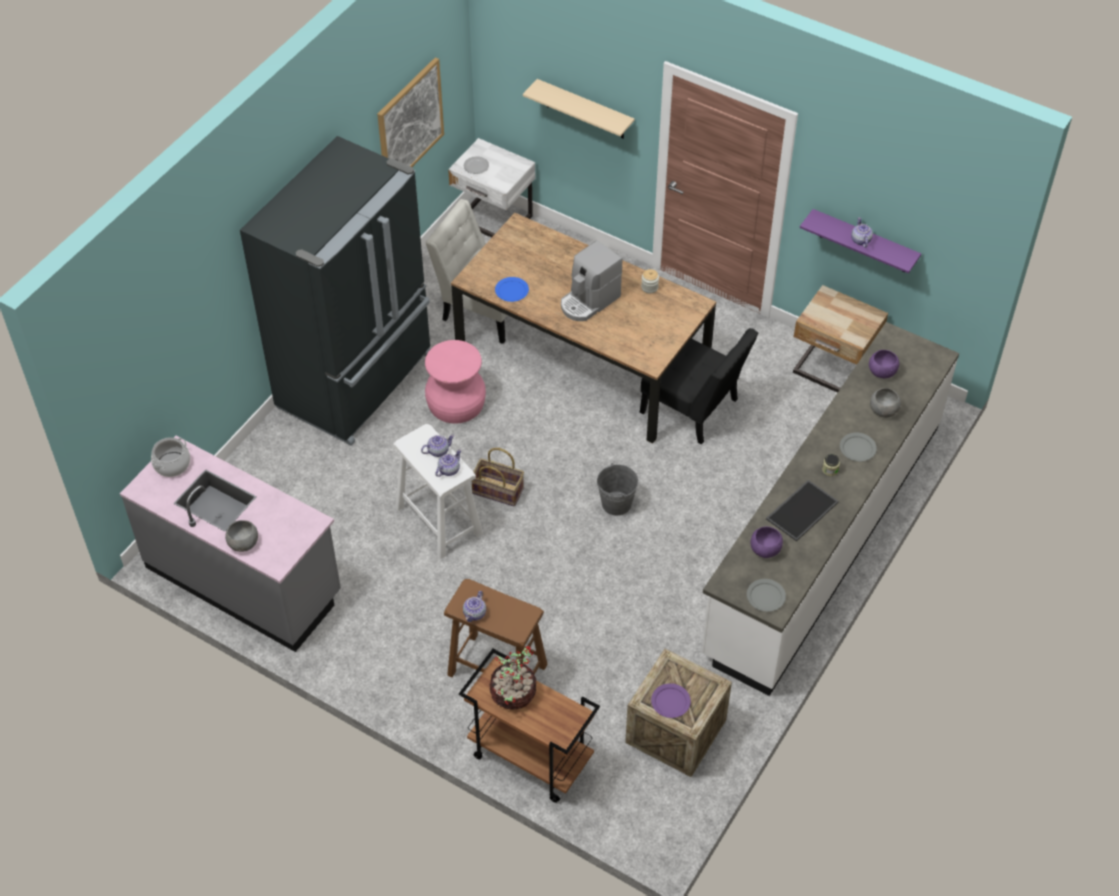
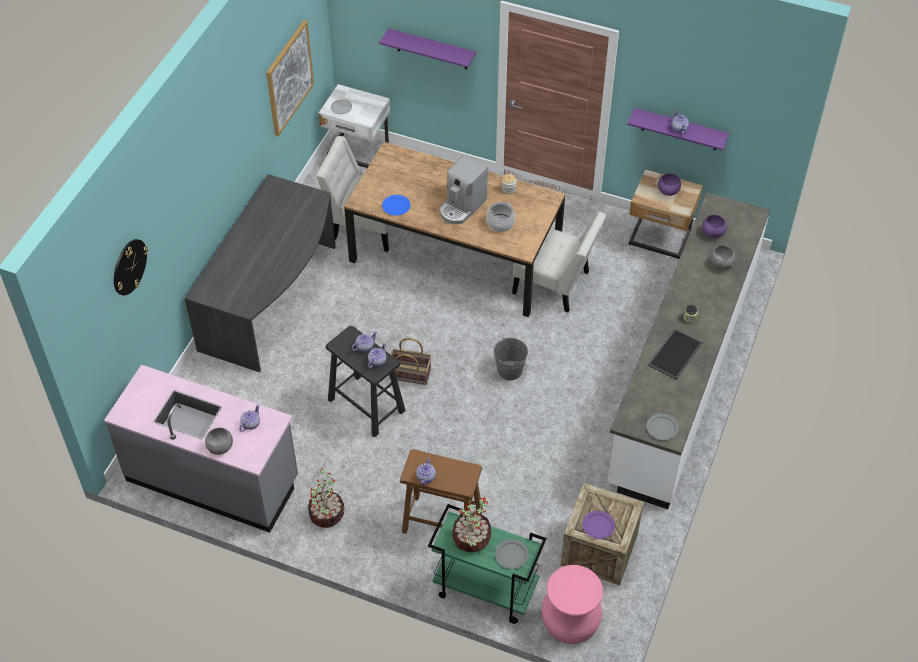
camera: 10 degrees left, 0 degrees up
cooking pot [151,437,190,477] -> cooking pot moved to [486,202,516,232]
black fridge [240,136,430,445] -> grey desk [184,174,336,372]
white stool [393,424,483,559] -> black stool [326,326,406,437]
pink stool [425,340,486,424] -> pink stool moved to [542,565,603,644]
brown cart [459,649,600,803] -> green cart [428,504,546,624]
beige shelf [523,79,635,138] -> purple shelf [379,28,476,70]
black chair [640,328,758,445] -> white chair [512,212,606,312]
purple bowl [750,527,783,558] -> purple bowl moved to [658,173,681,196]
grey plate [840,432,877,461] -> grey plate moved to [495,539,529,569]
none -> wall clock [114,239,148,295]
none -> teapot [239,405,260,432]
none -> potted plant [308,468,344,528]

